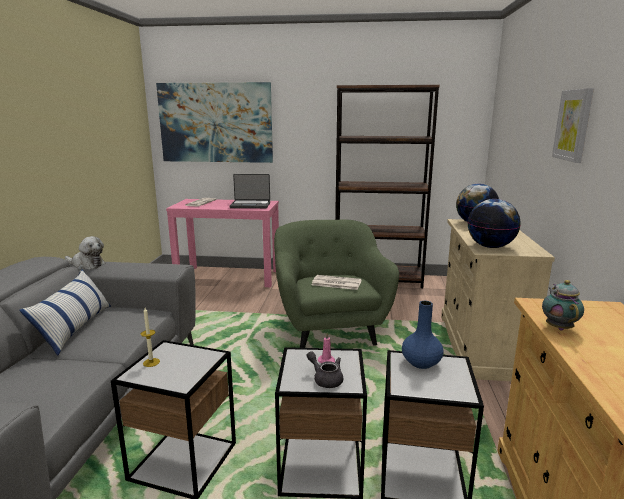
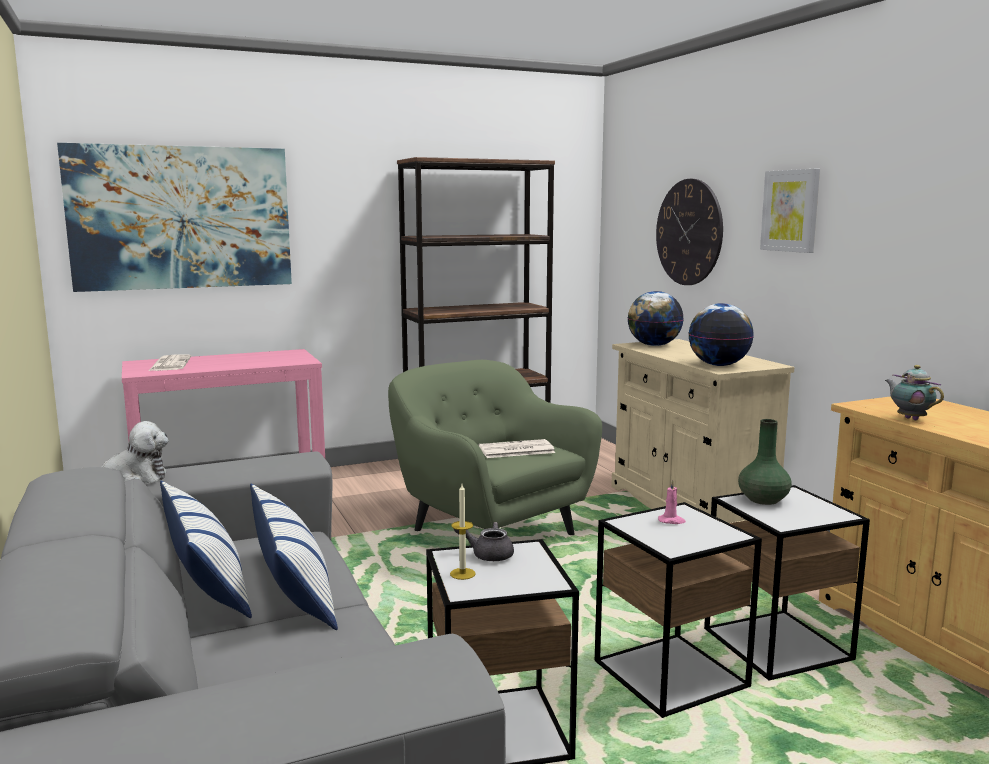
camera: 30 degrees left, 5 degrees down
laptop [229,174,270,208] -> none
grey teapot [307,351,343,388] -> grey teapot moved to [454,522,514,561]
blue vase [402,301,443,369] -> green vase [738,419,792,505]
none -> pillow [250,484,338,630]
none -> wall clock [656,179,723,285]

